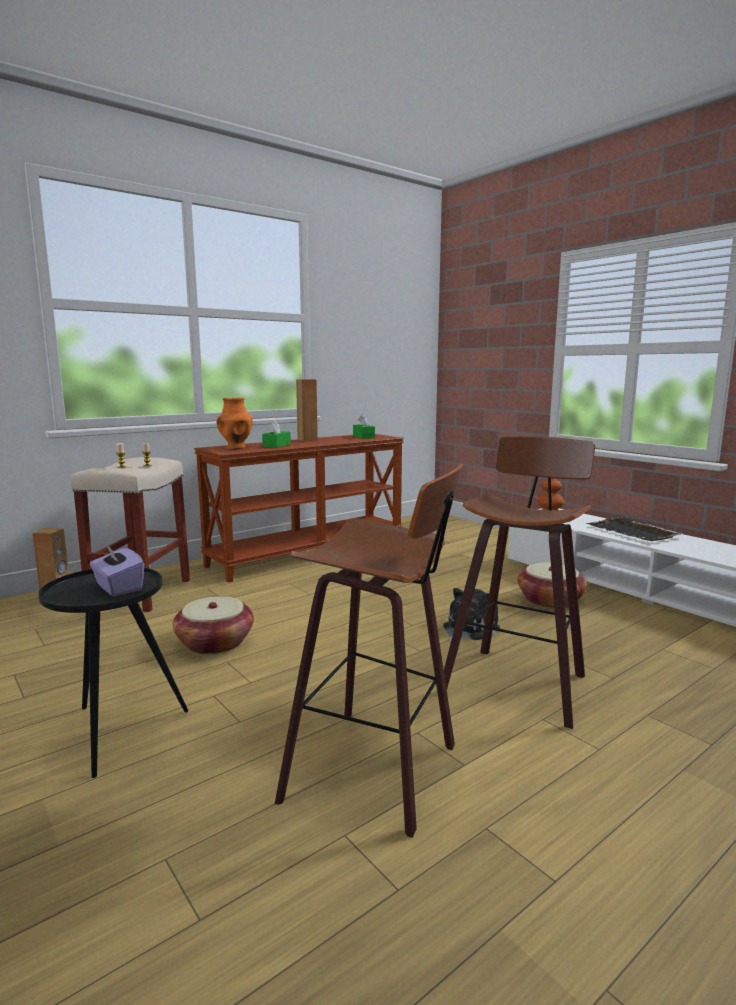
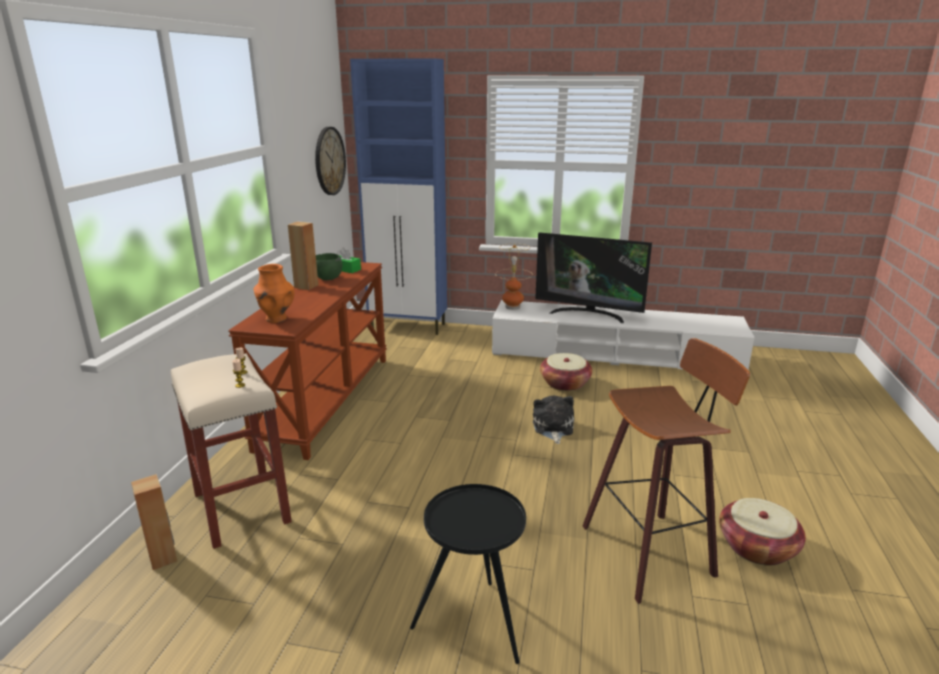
camera: 40 degrees left, 10 degrees up
purple tissue box [90,543,144,596] -> none
basket [173,596,254,654] -> basket moved to [719,498,806,566]
green tissue box [262,420,291,448] -> none
stool [444,436,595,729] -> none
black tray [586,516,684,541] -> television [535,232,652,323]
none -> wall clock [315,127,346,195]
none -> green bowl [316,253,342,280]
none -> blue cabinet [350,58,447,335]

